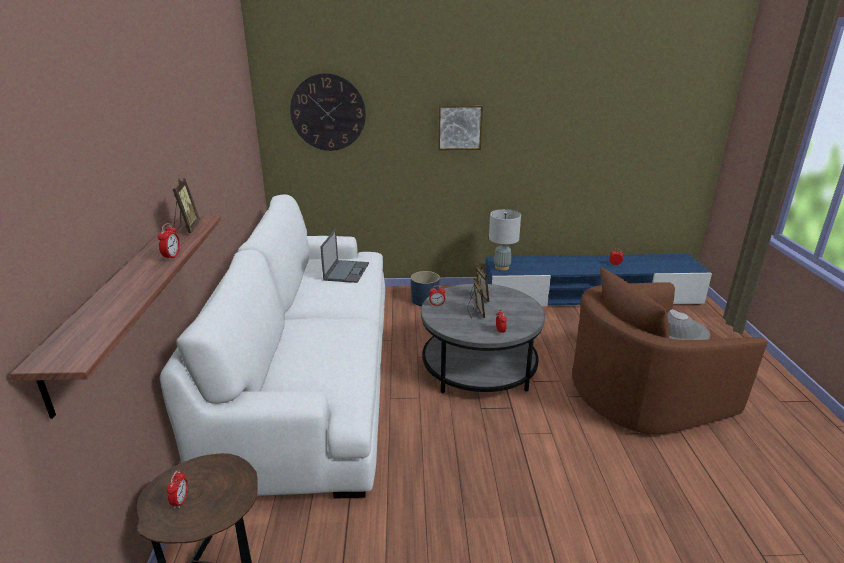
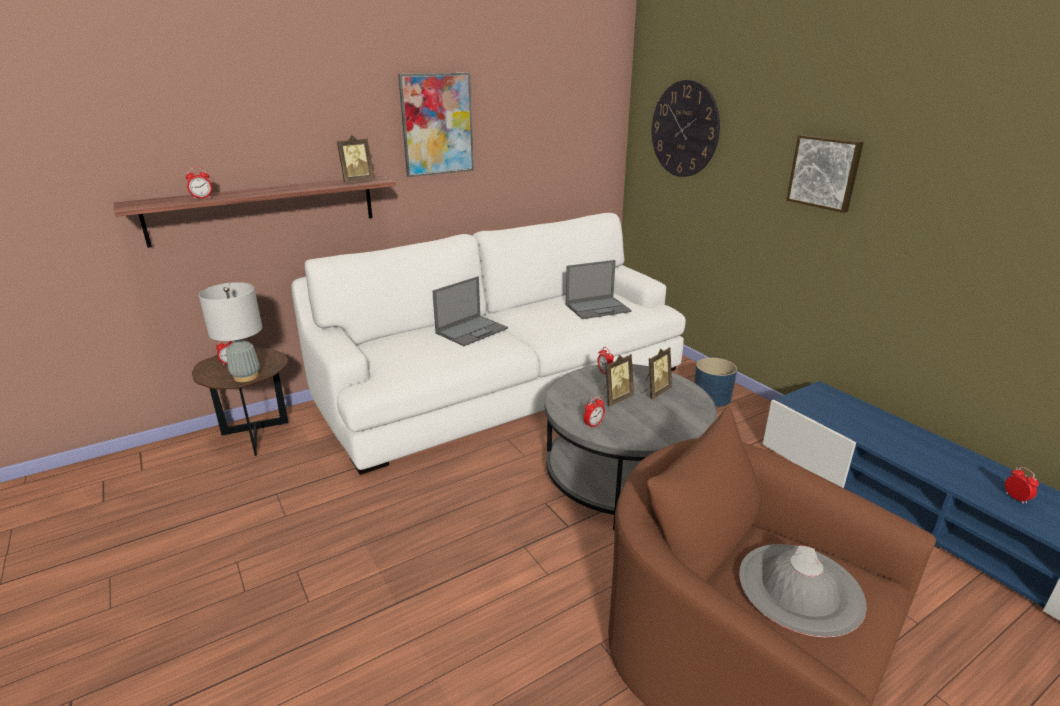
camera: 60 degrees right, 0 degrees up
alarm clock [158,223,180,261] -> alarm clock moved to [186,167,212,199]
grey table lamp [489,209,521,271] -> grey table lamp moved to [199,282,262,382]
none -> picture [398,73,474,177]
none -> laptop [432,276,508,346]

